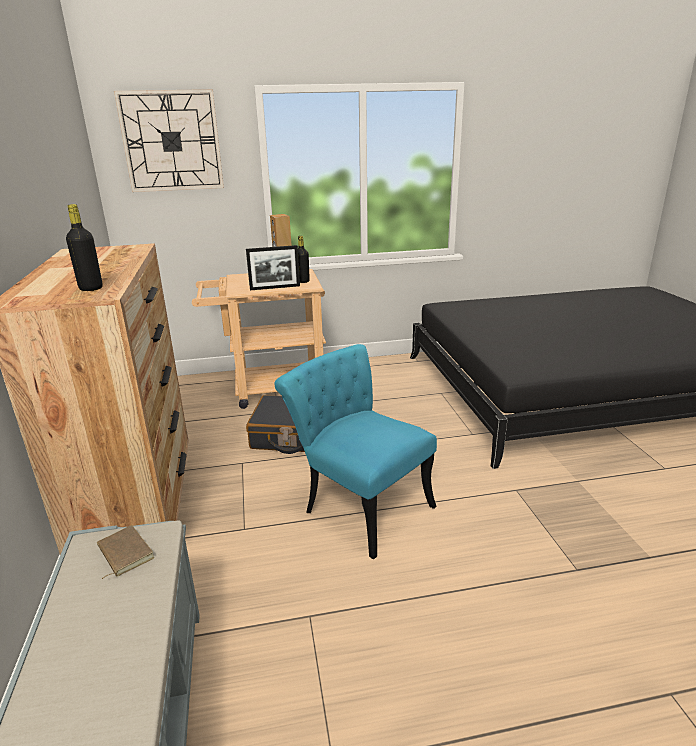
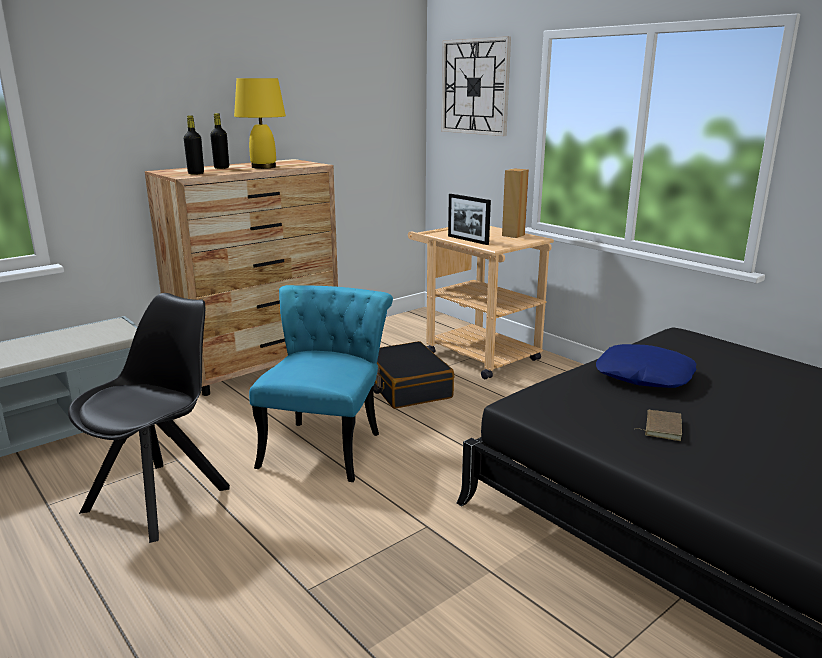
camera: 60 degrees right, 5 degrees down
brown book [97,525,154,579] -> brown book moved to [636,410,682,441]
black bottle [298,236,310,283] -> black bottle moved to [210,113,229,169]
none -> black chair [68,293,230,543]
none -> yellow table lamp [234,78,286,169]
none -> blue pillow [596,344,697,388]

